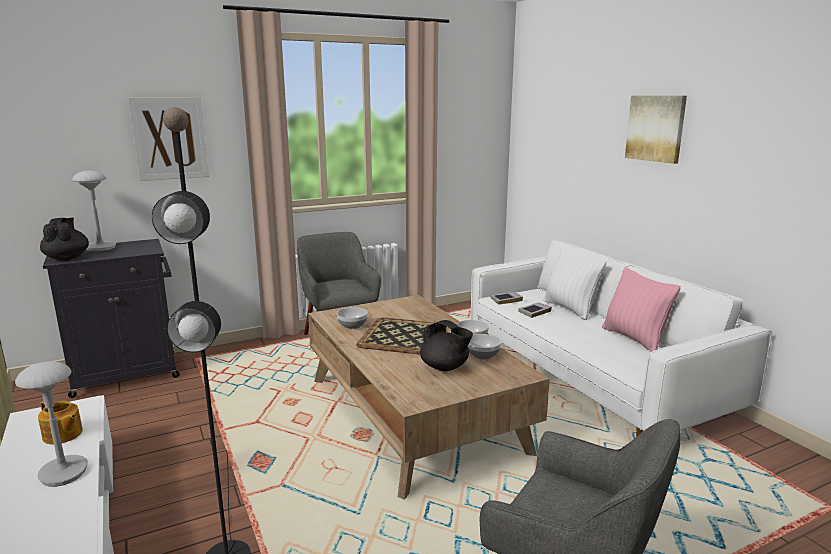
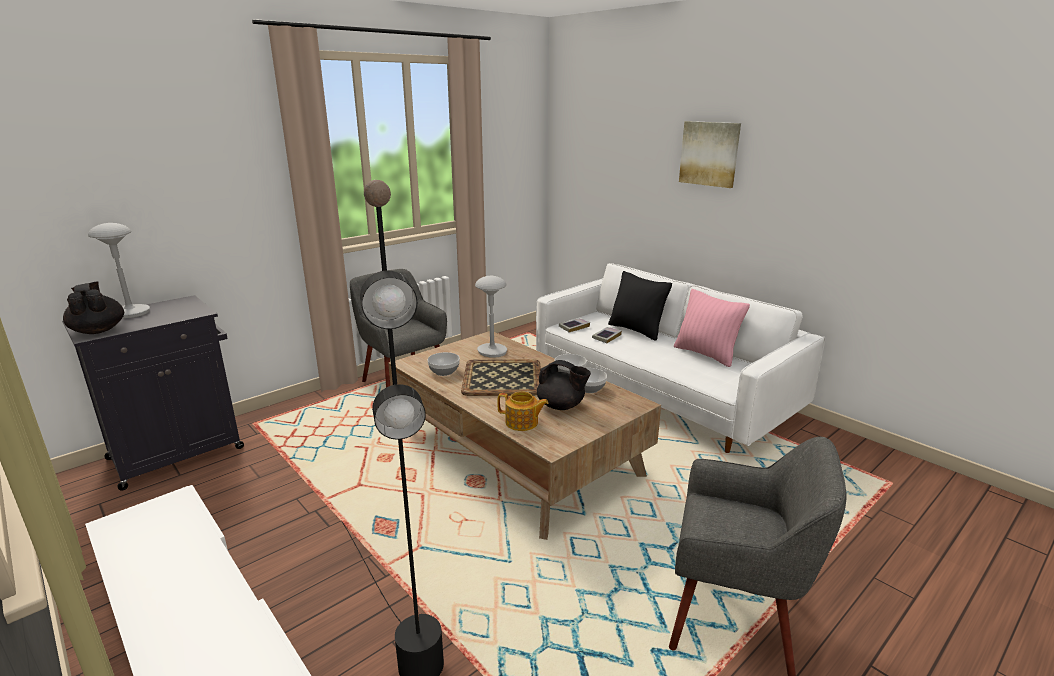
camera: 15 degrees left, 5 degrees up
grey table lamp [15,361,88,487] -> grey table lamp moved to [475,276,507,358]
teapot [38,401,83,444] -> teapot moved to [497,391,549,431]
picture [128,97,209,181] -> none
white pillow [543,247,607,320] -> black pillow [608,271,672,341]

